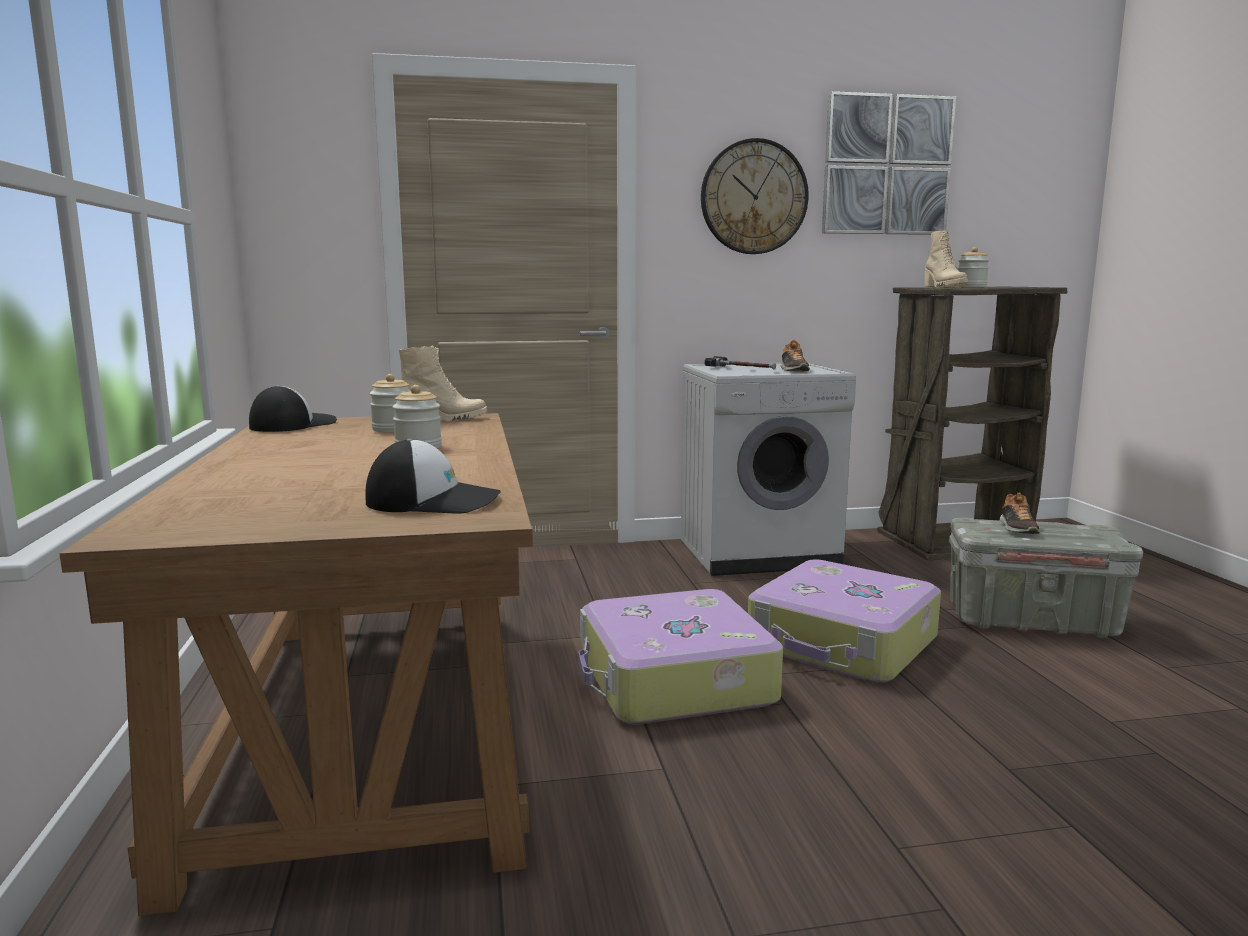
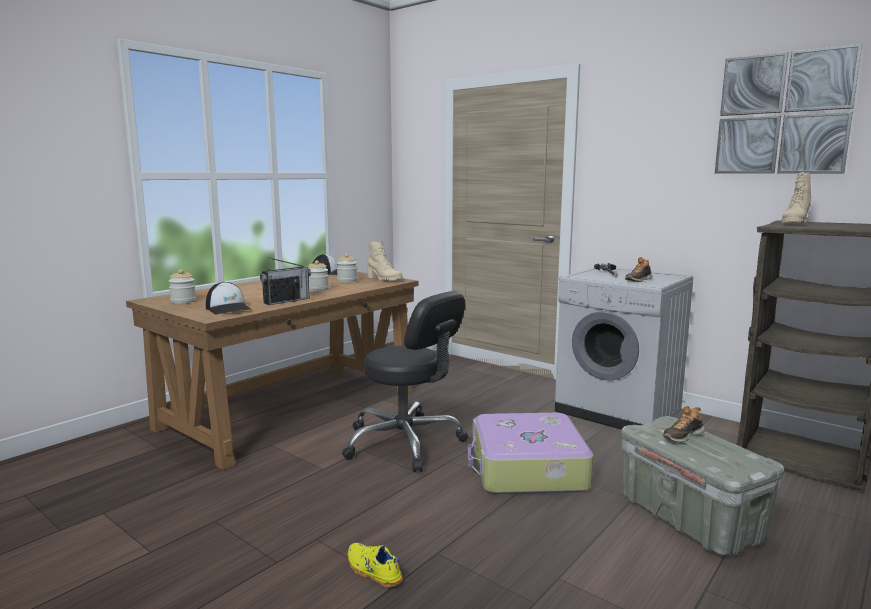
camera: 50 degrees right, 0 degrees up
suitcase [578,589,783,724] -> black office chair [342,291,468,472]
wall clock [701,138,809,254] -> none
jar [958,247,989,287] -> jar moved to [169,269,196,304]
none -> radio [260,257,311,305]
none -> yellow shoe [348,543,403,588]

